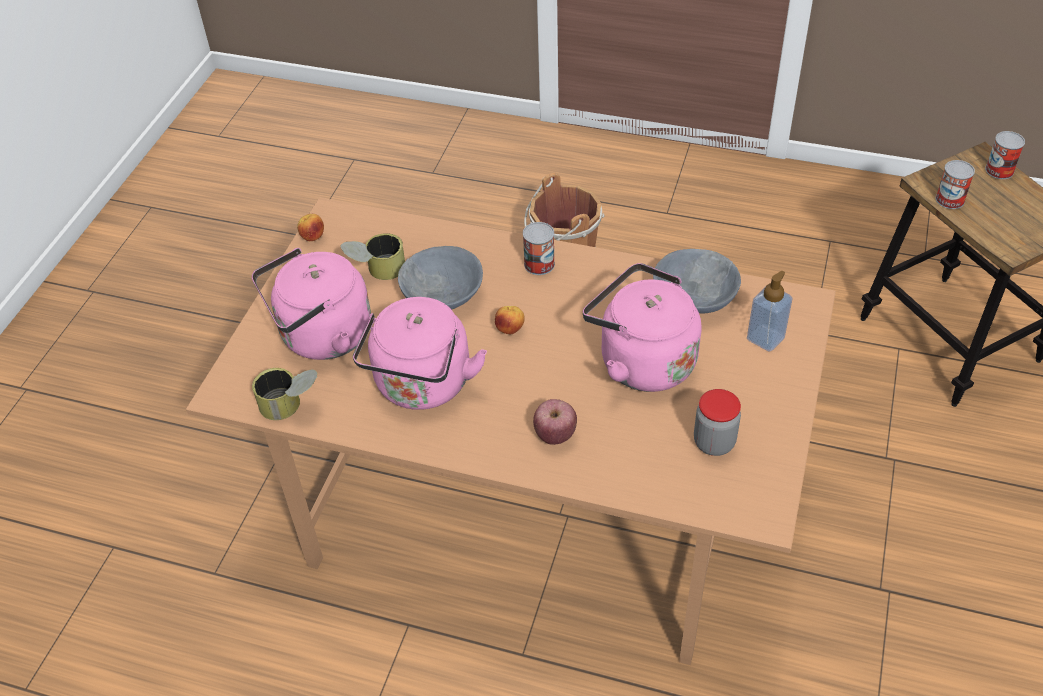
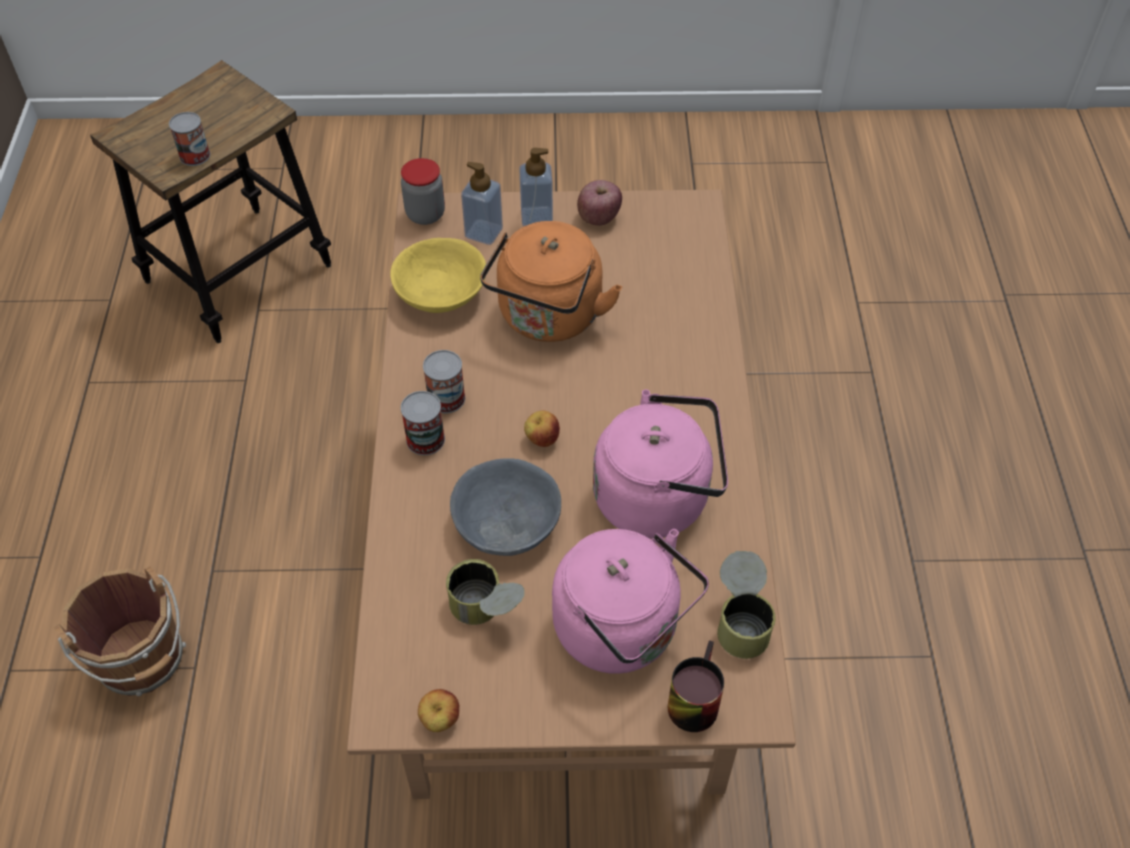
camera: 110 degrees left, 5 degrees up
apple [533,399,577,445] -> apple moved to [577,180,622,226]
pink kettle [583,263,701,392] -> orange kettle [480,221,622,342]
grey bowl [653,249,741,313] -> yellow bowl [390,238,486,313]
jar [694,389,741,456] -> jar moved to [401,158,445,225]
can [985,131,1025,179] -> can moved to [423,350,465,413]
none -> soap dispenser [519,148,553,226]
none -> mug [668,640,724,732]

